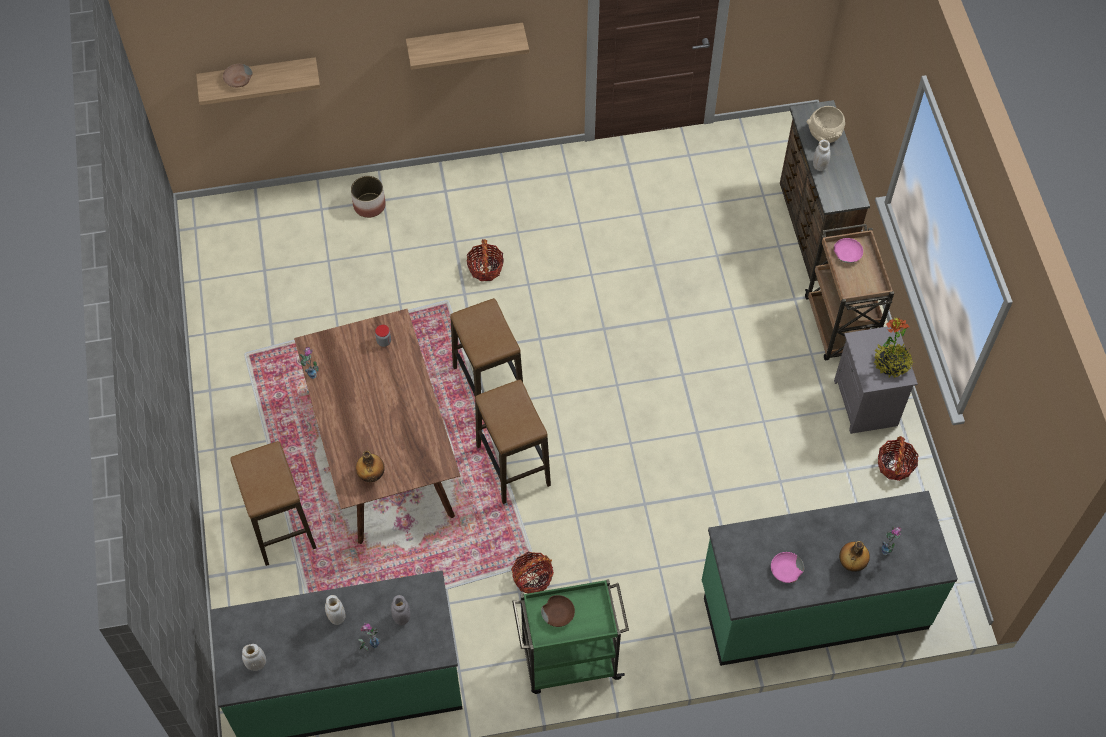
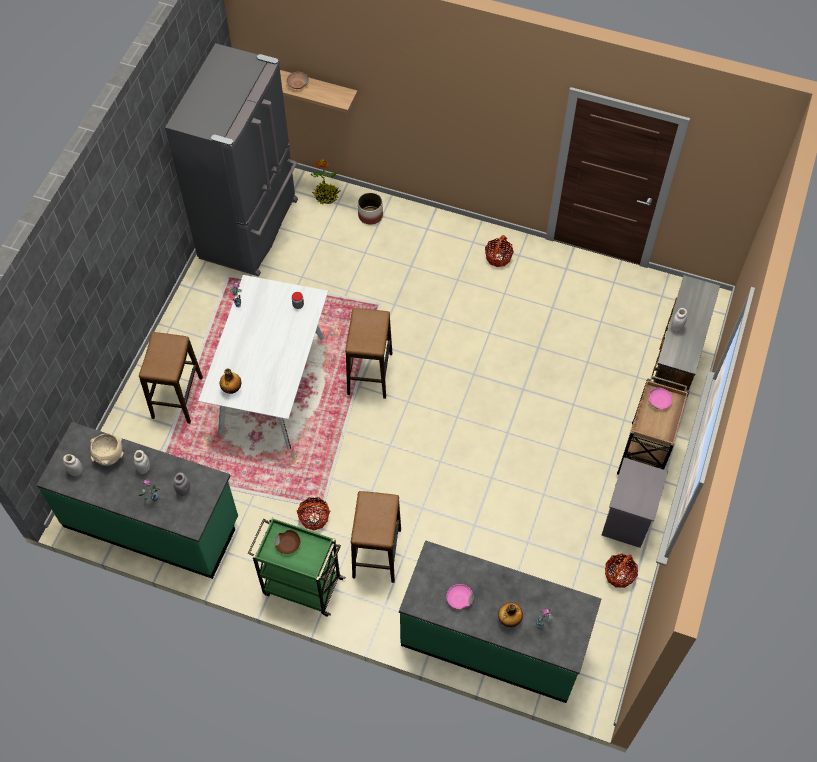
camera: 30 degrees right, 0 degrees up
brown dining table [294,309,460,544] -> white dining table [198,275,328,450]
shelf [406,23,529,70] -> none
basket [467,239,504,281] -> basket moved to [485,235,514,267]
stool [475,380,551,504] -> stool moved to [351,491,401,583]
beige bowl [807,106,845,143] -> beige bowl moved to [90,434,124,466]
potted plant [873,318,915,378] -> potted plant moved to [310,159,340,204]
none -> grey fridge [165,43,298,277]

